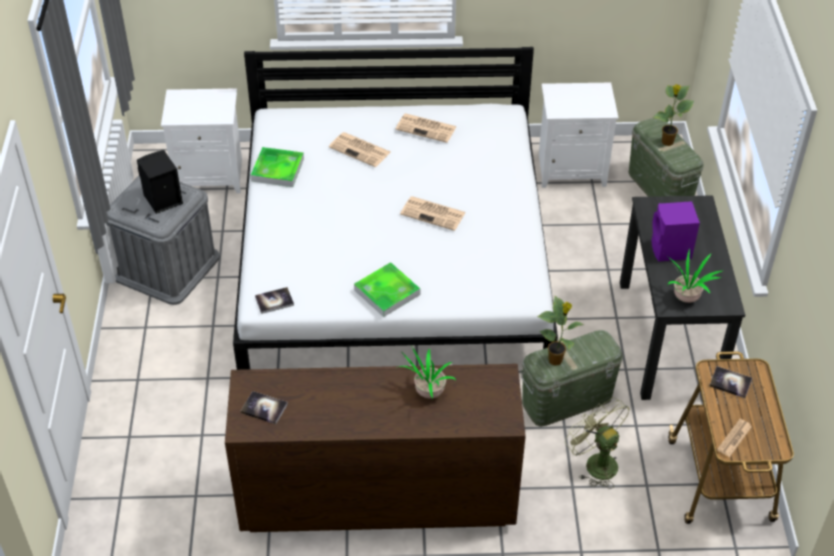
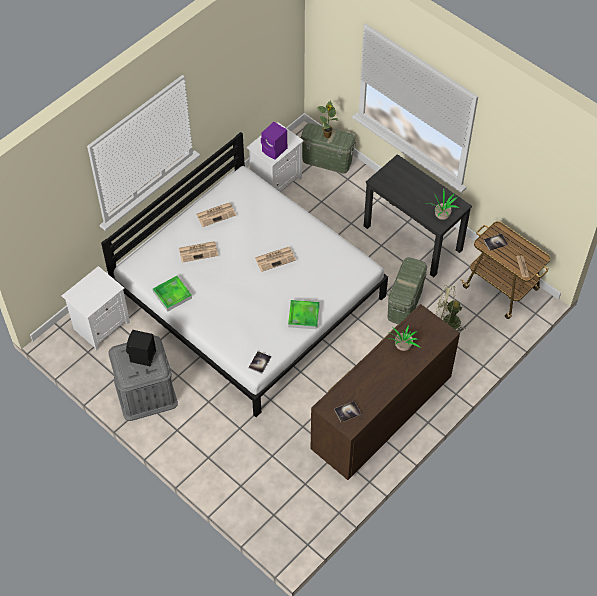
camera: 45 degrees left, 10 degrees up
potted plant [537,296,584,366] -> none
purple speaker [652,201,700,262] -> purple speaker moved to [261,122,287,160]

